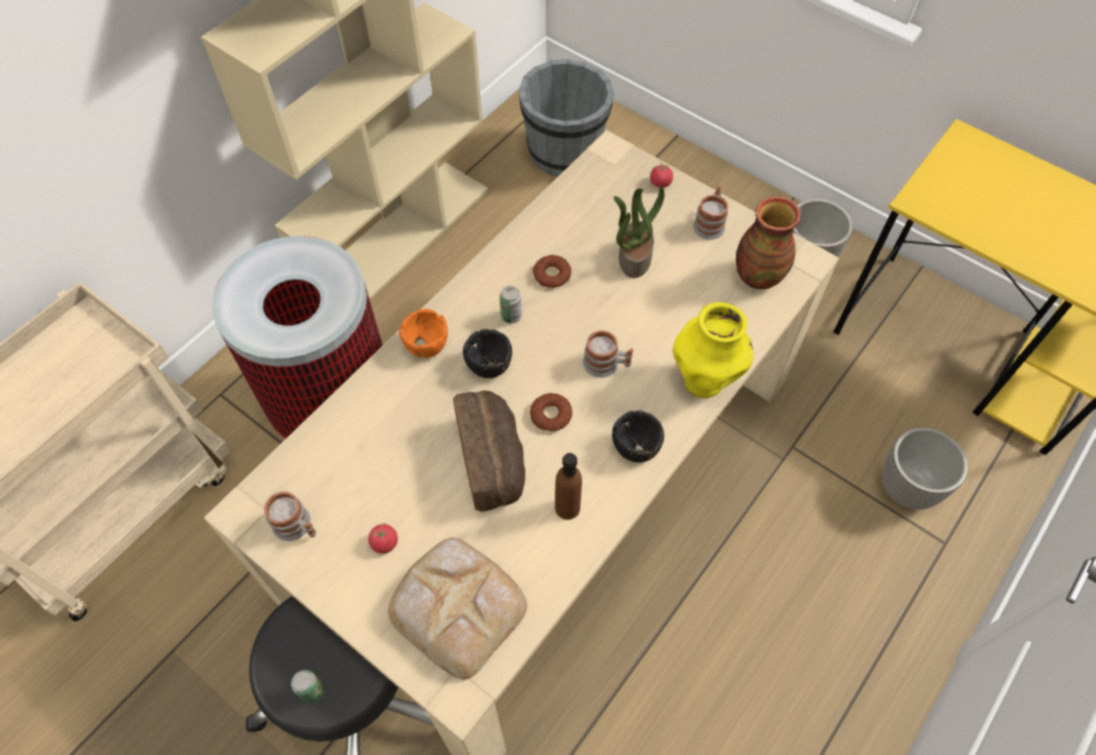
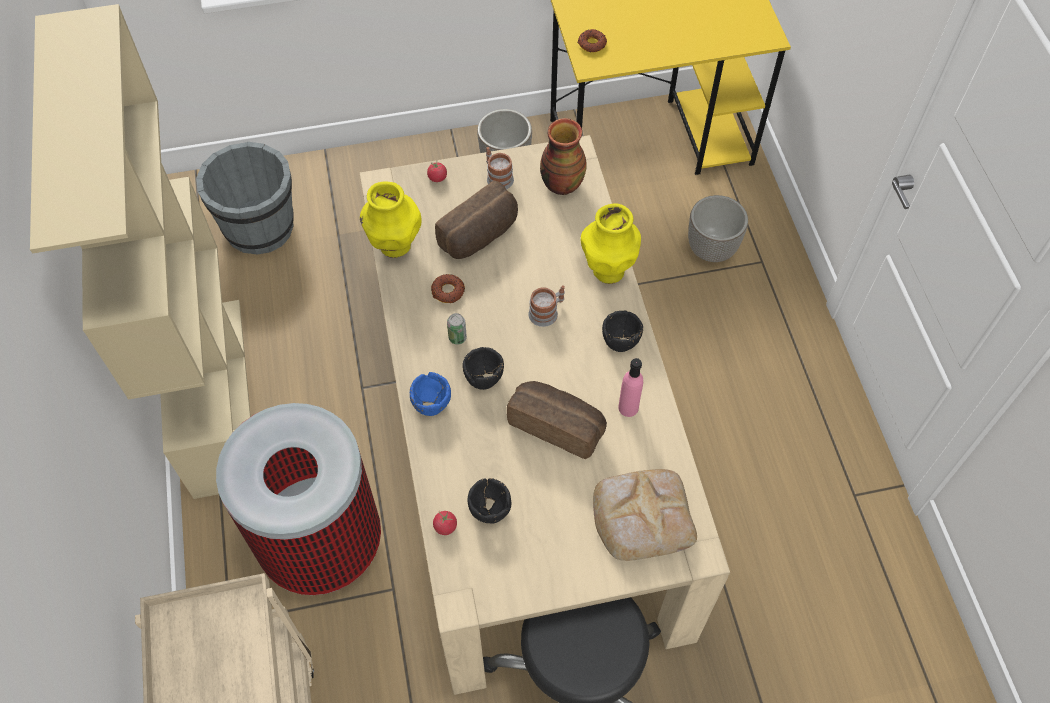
camera: 50 degrees left, 0 degrees up
mug [264,491,317,541] -> none
can [291,670,324,703] -> none
tomato [368,523,398,554] -> tomato moved to [433,510,457,535]
orange bowl [399,309,448,358] -> blue bowl [410,372,451,416]
donut [530,393,573,431] -> donut moved to [578,29,607,52]
brown bottle [555,453,582,520] -> pink bottle [618,358,643,417]
potted plant [614,185,664,278] -> bread [435,180,518,259]
none -> yellow vase [360,181,422,258]
none -> black bowl [467,478,511,524]

